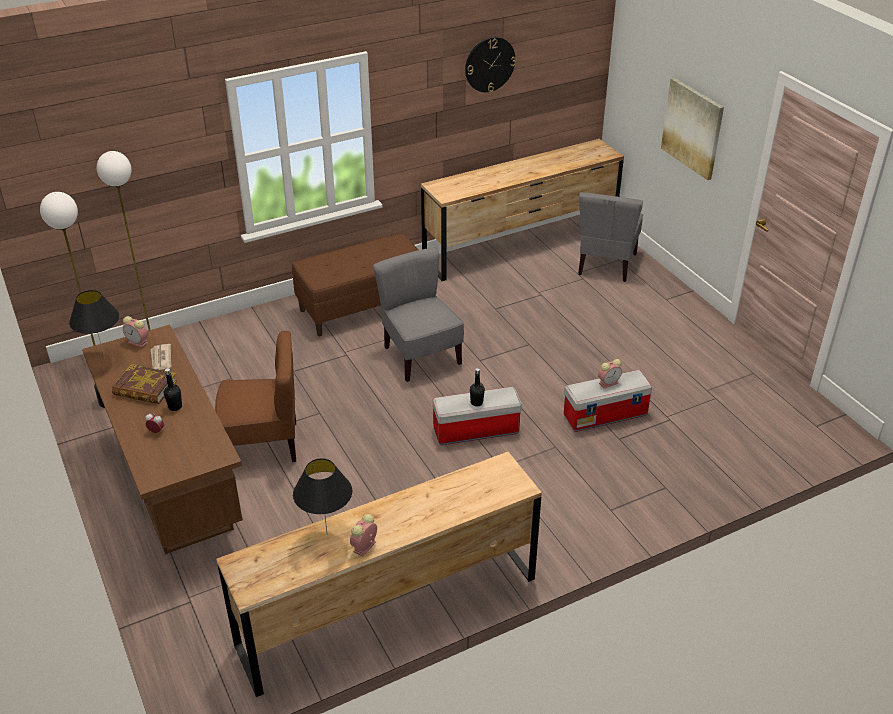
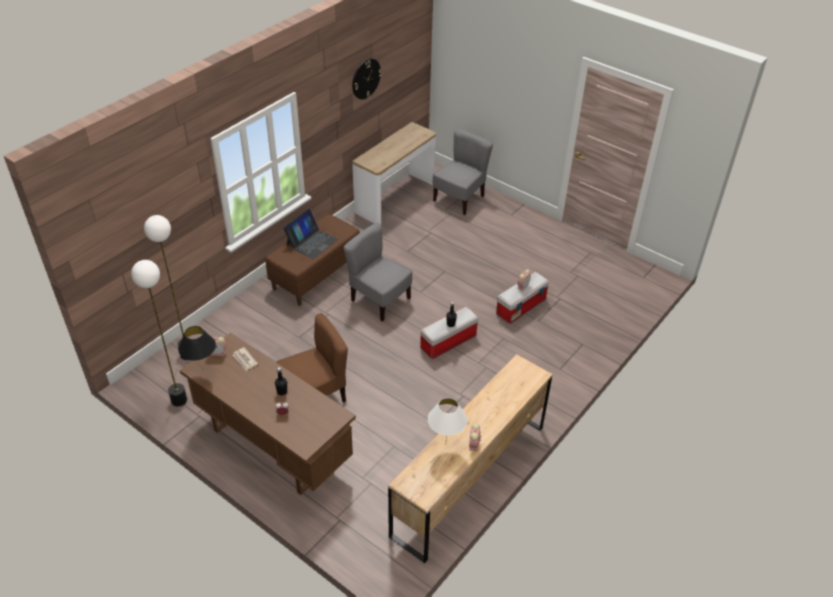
camera: 25 degrees left, 5 degrees up
book [112,364,177,404] -> none
black table lamp [293,458,352,533] -> white table lamp [428,398,467,439]
brown dresser [421,139,624,281] -> console table [352,122,436,224]
grey chair [578,192,643,282] -> grey chair turned 135 degrees counterclockwise [433,129,493,215]
picture [661,78,724,180] -> none
none -> laptop [283,208,338,259]

